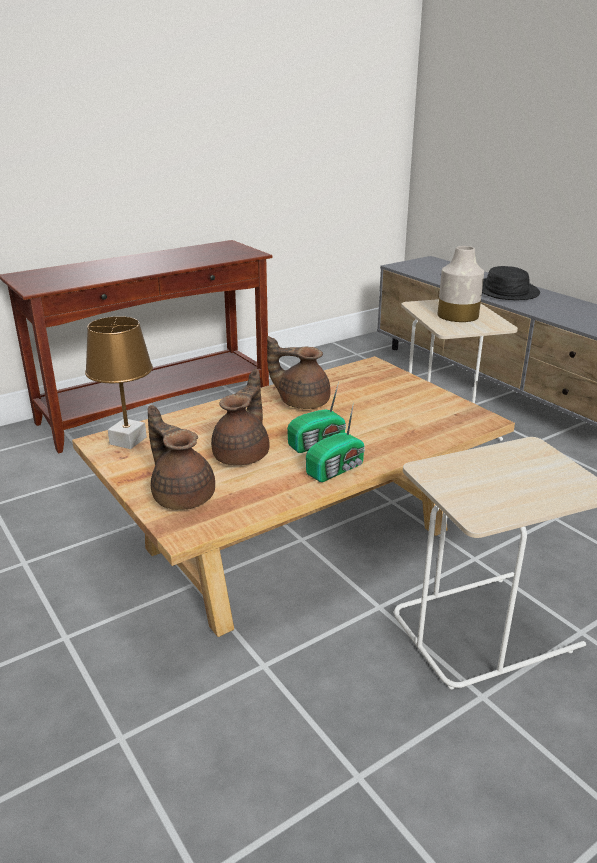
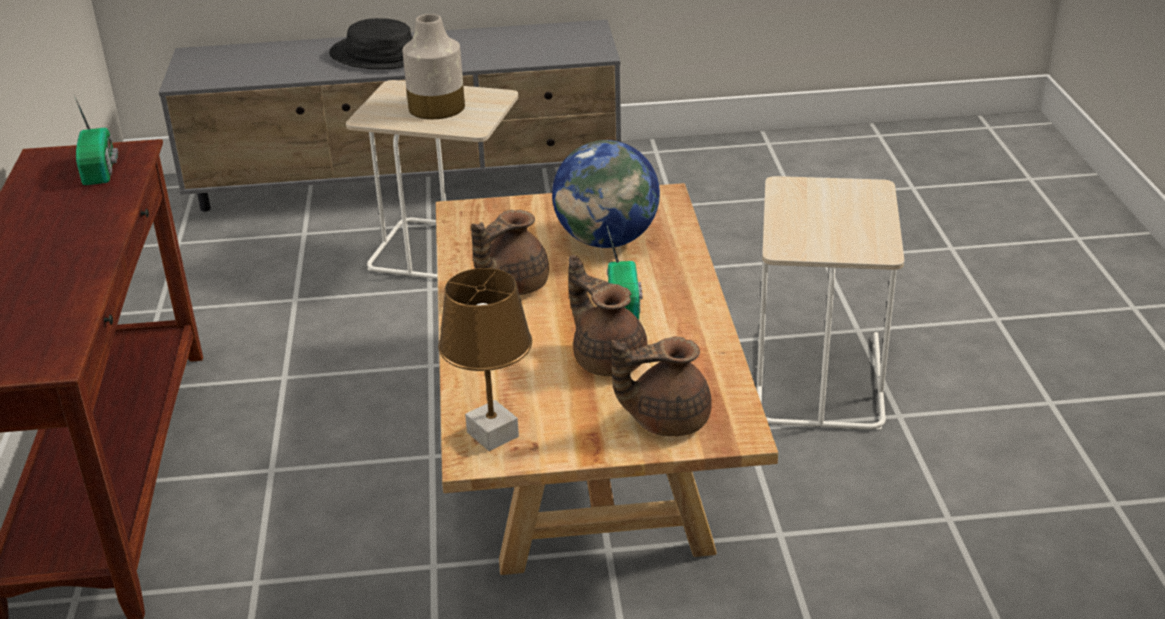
camera: 60 degrees left, 5 degrees up
radio [306,402,365,482] -> radio moved to [74,95,118,185]
none -> globe [552,140,660,248]

